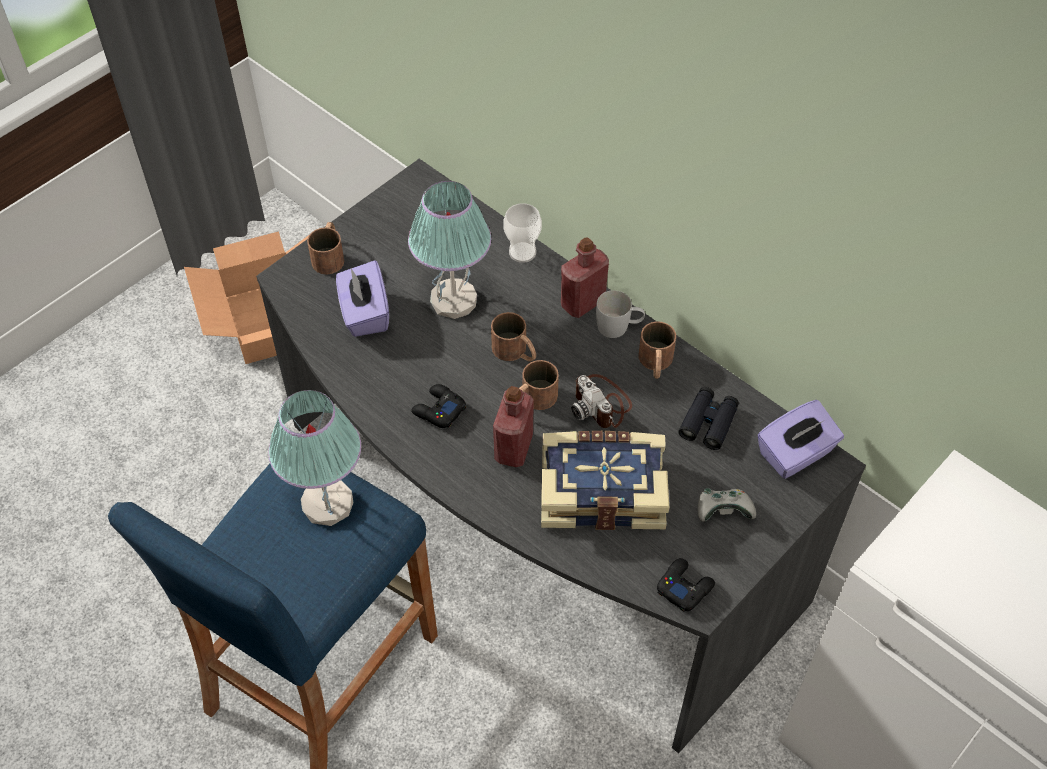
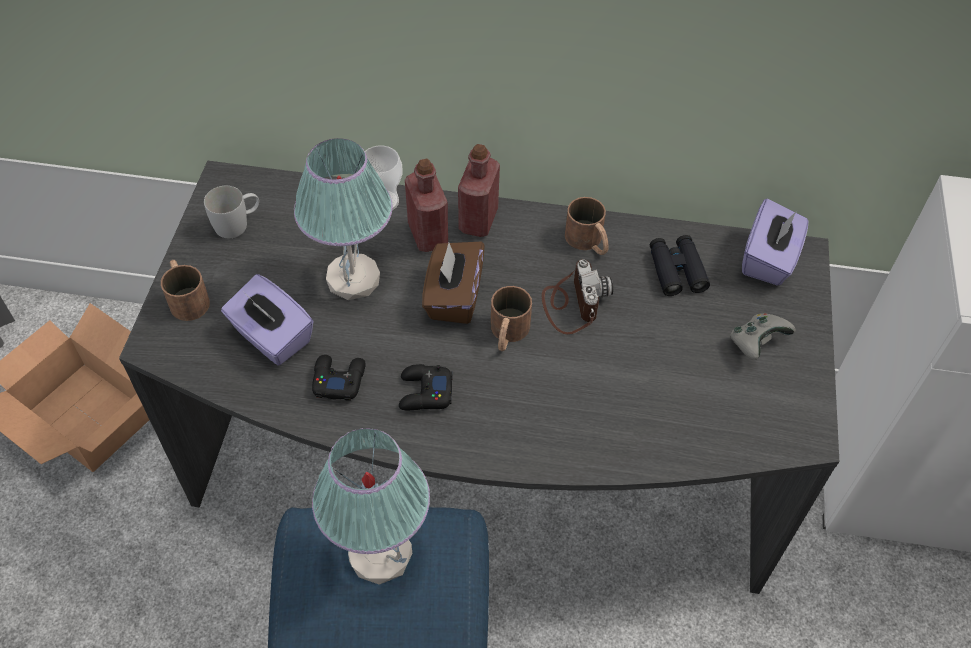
camera: 35 degrees left, 0 degrees up
brown mug [491,312,536,362] -> brown tissue box [422,241,485,324]
red bottle [493,386,534,467] -> red bottle moved to [405,159,448,252]
book [541,431,669,530] -> none
camera [571,374,632,428] -> camera turned 120 degrees counterclockwise [542,259,613,335]
white mug [596,290,645,338] -> white mug moved to [204,186,259,238]
black game controller [657,558,715,612] -> black game controller moved to [312,355,366,401]

